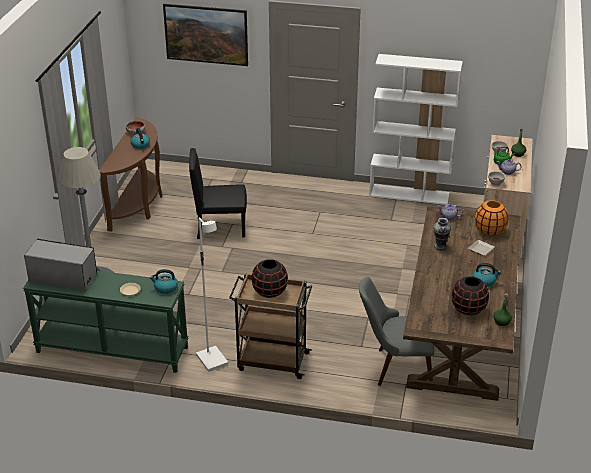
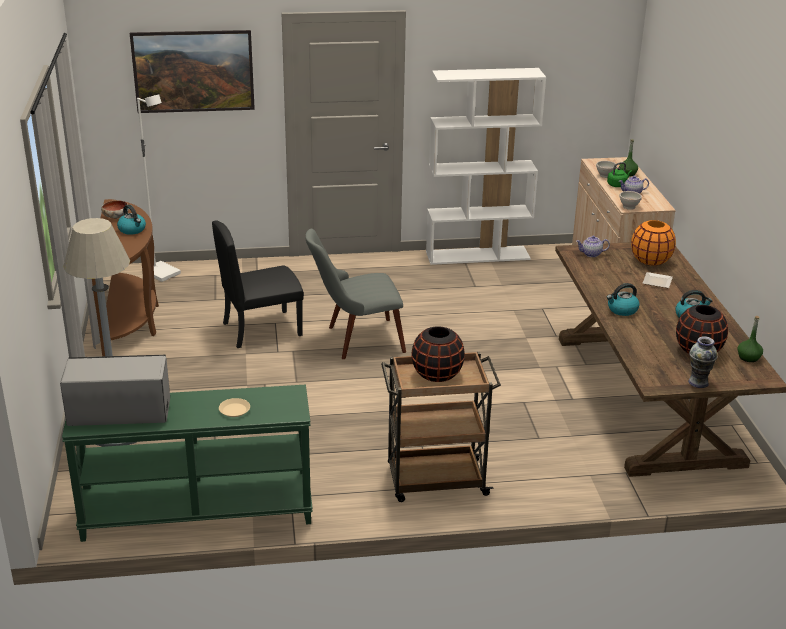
camera: 20 degrees left, 5 degrees down
kettle [150,269,178,294] -> kettle moved to [607,283,640,316]
white floor lamp [196,217,228,372] -> white floor lamp moved to [137,94,181,282]
grey chair [359,277,434,386] -> grey chair moved to [305,229,406,359]
vase [433,218,451,251] -> vase moved to [688,336,718,388]

